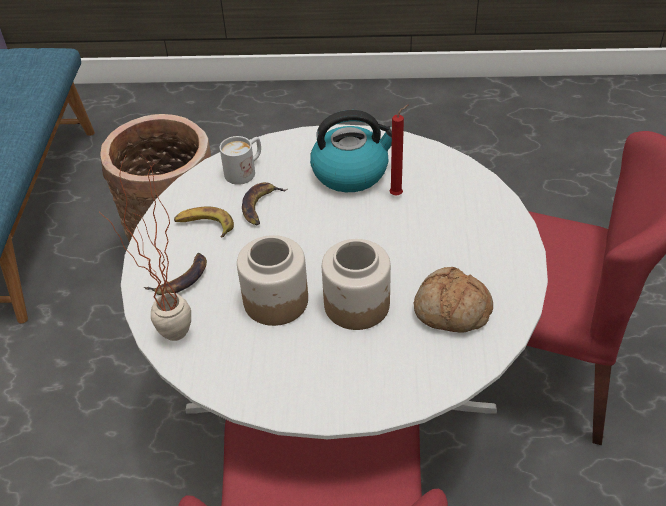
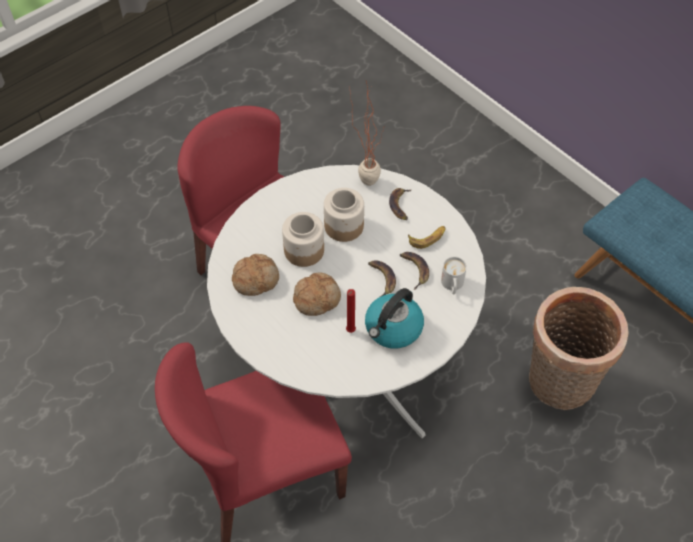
camera: 135 degrees right, 10 degrees up
none -> bread [293,273,341,316]
none -> banana [368,260,396,297]

